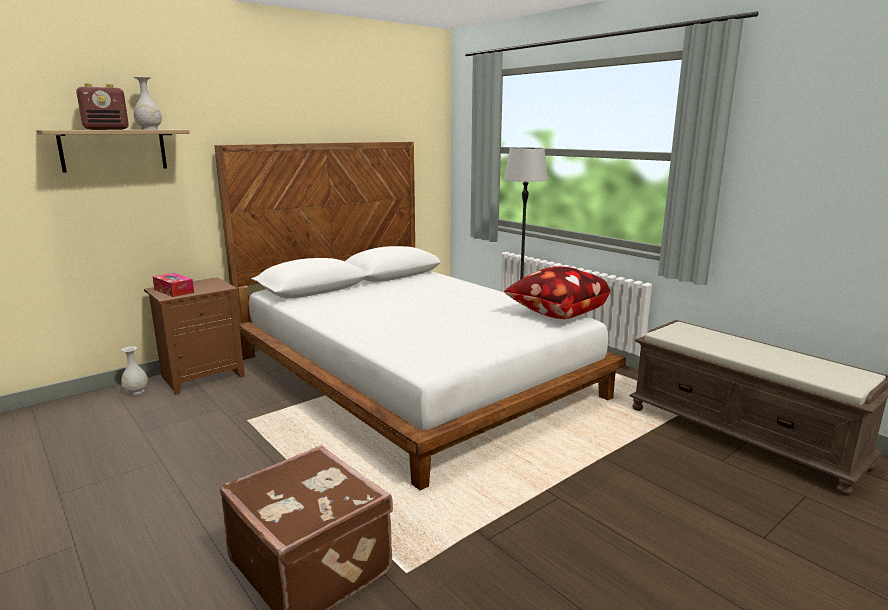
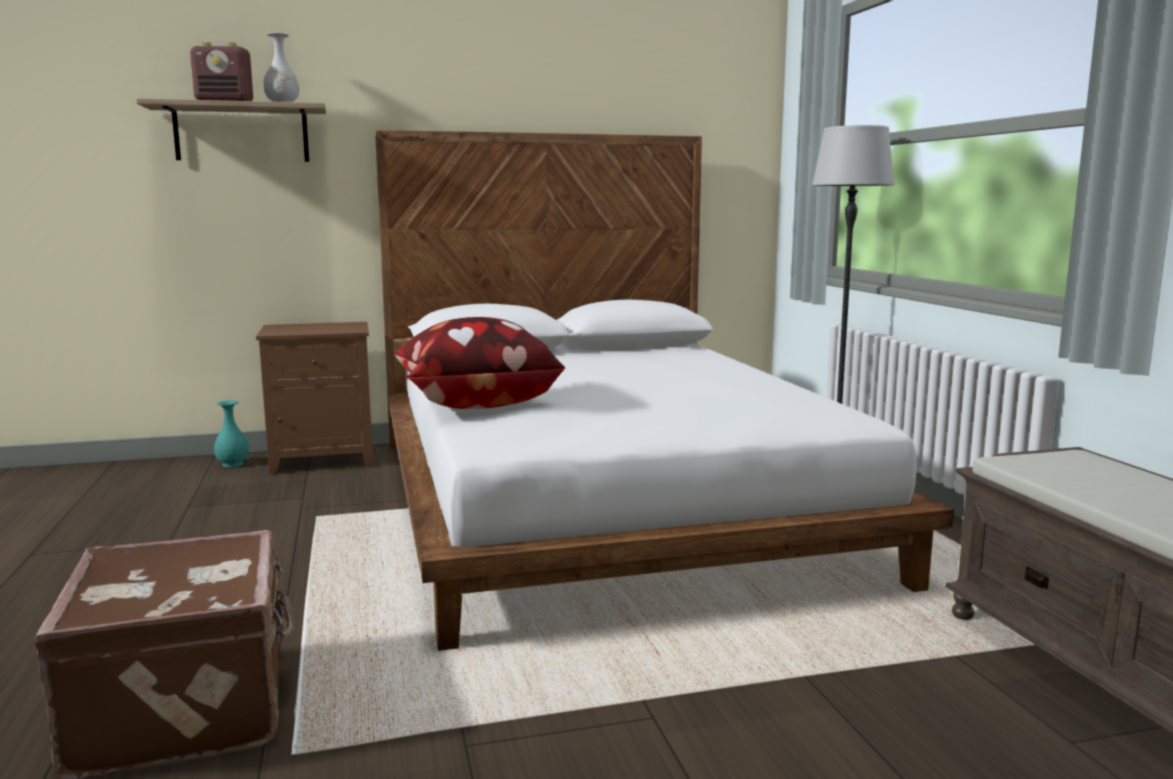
camera: 25 degrees right, 5 degrees down
white vase [121,346,148,395] -> turquoise vase [214,400,249,467]
tissue box [153,273,194,297] -> none
pillow [504,266,610,319] -> pillow moved to [395,317,565,409]

